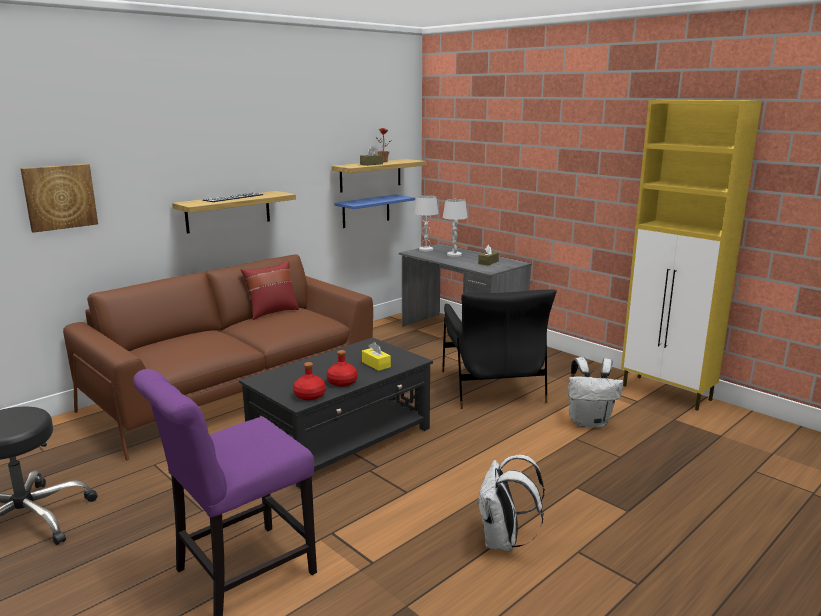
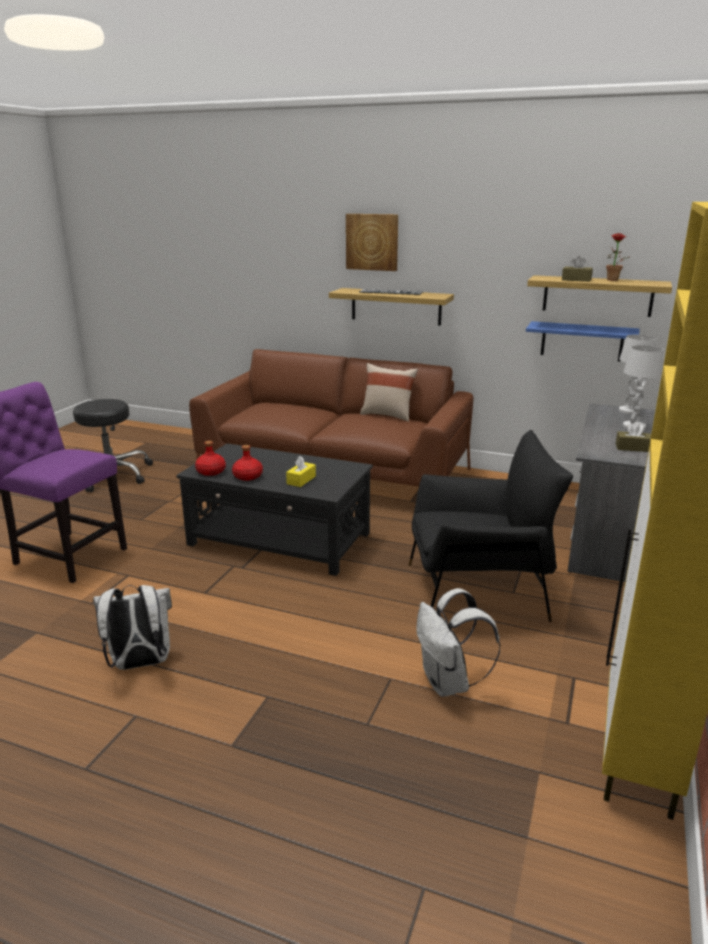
camera: 65 degrees right, 5 degrees up
picture [21,164,98,233] -> picture moved to [346,214,398,271]
red pillow [240,261,299,320] -> beige pillow [360,363,418,422]
black armchair [442,289,557,409] -> black armchair turned 150 degrees counterclockwise [409,430,573,622]

